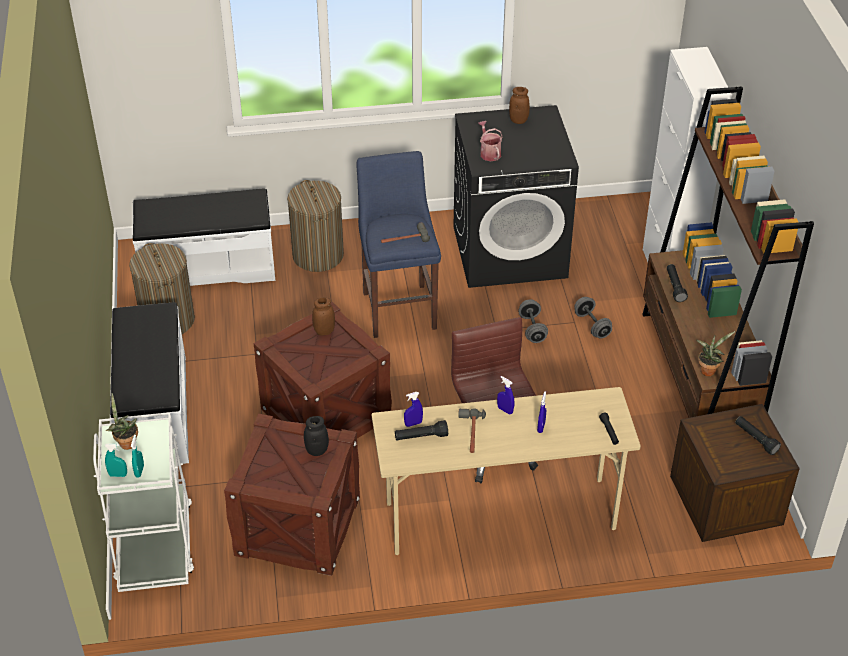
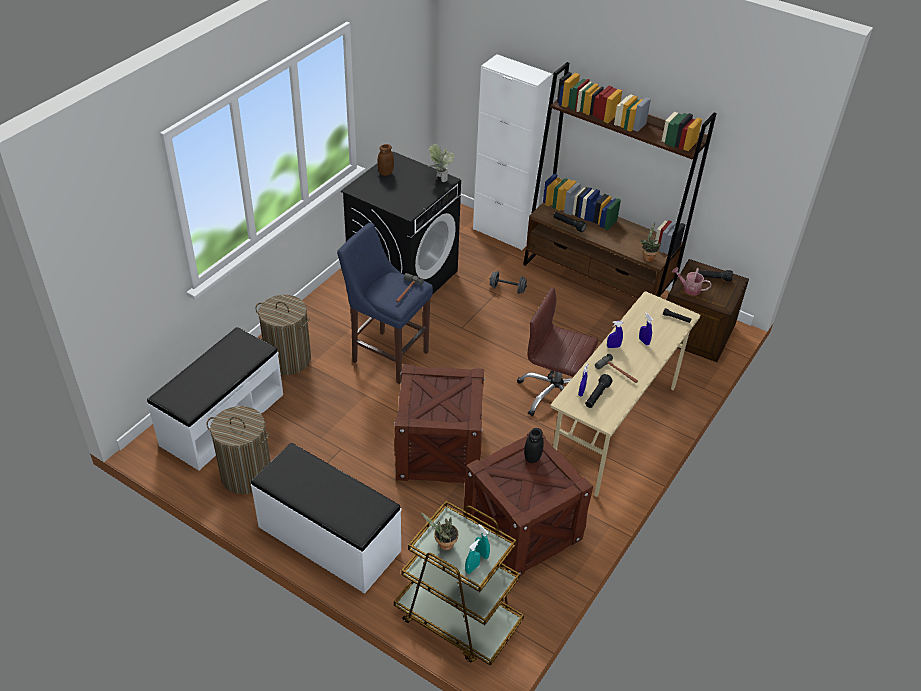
camera: 50 degrees left, 0 degrees up
white cart [93,412,194,592] -> brown cart [394,501,524,666]
brown jar [312,297,335,336] -> none
watering can [478,121,503,161] -> watering can moved to [672,267,712,295]
grey dumbbell [518,299,548,343] -> none
none -> potted plant [429,144,454,182]

